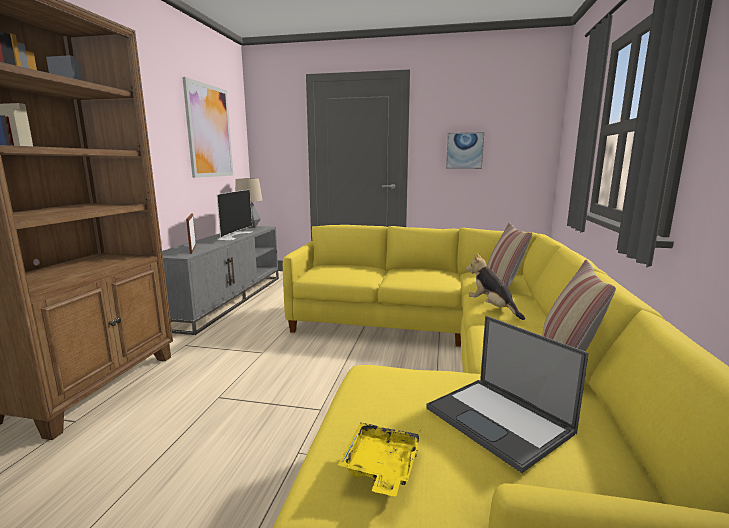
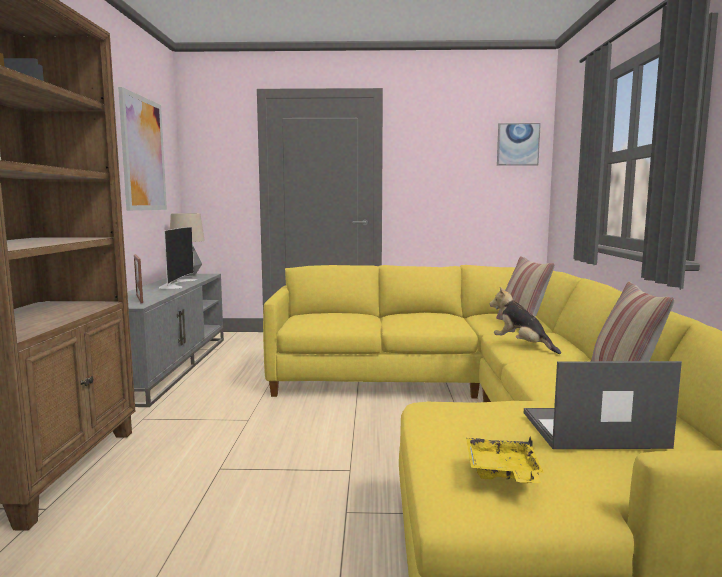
camera: 10 degrees left, 5 degrees down
laptop [426,316,589,473] -> laptop turned 135 degrees clockwise [524,361,682,449]
picture [446,132,484,169] -> picture moved to [497,123,541,166]

